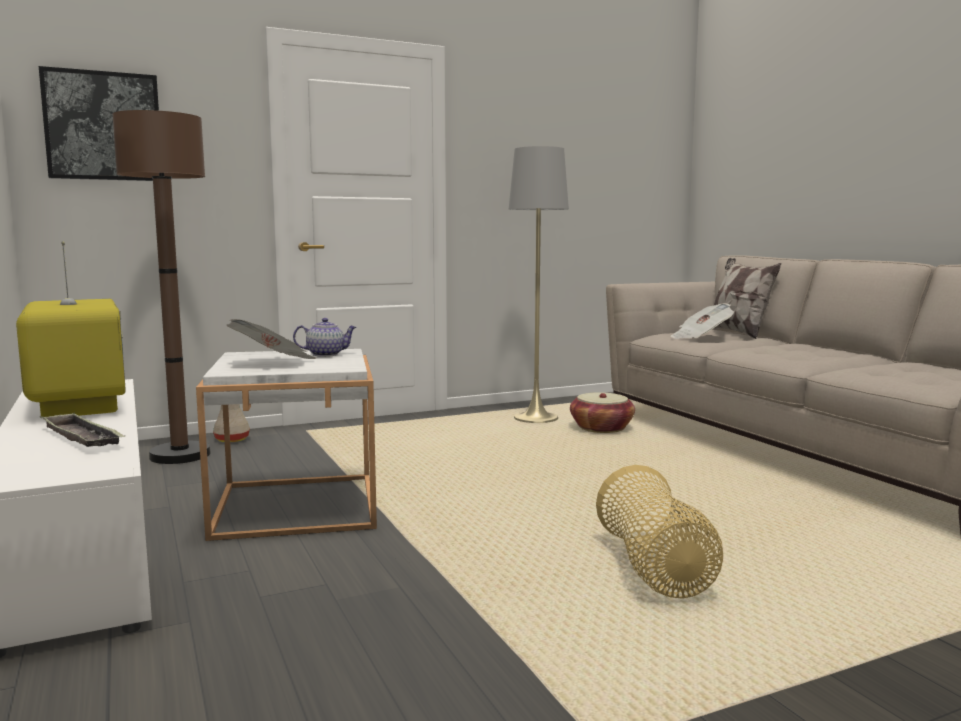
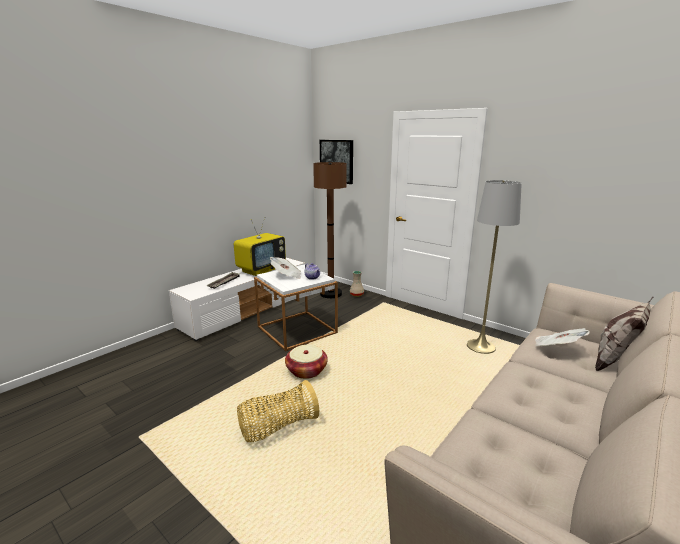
camera: 65 degrees right, 10 degrees up
basket [570,392,635,433] -> basket moved to [285,345,328,379]

